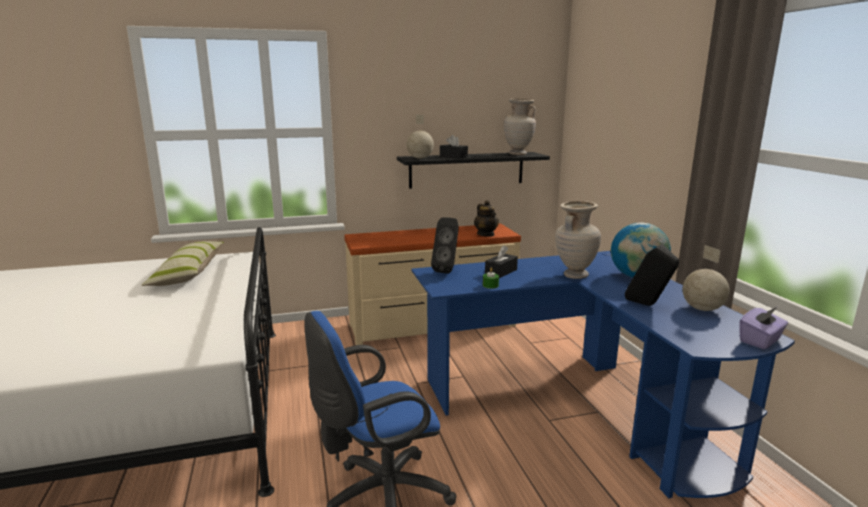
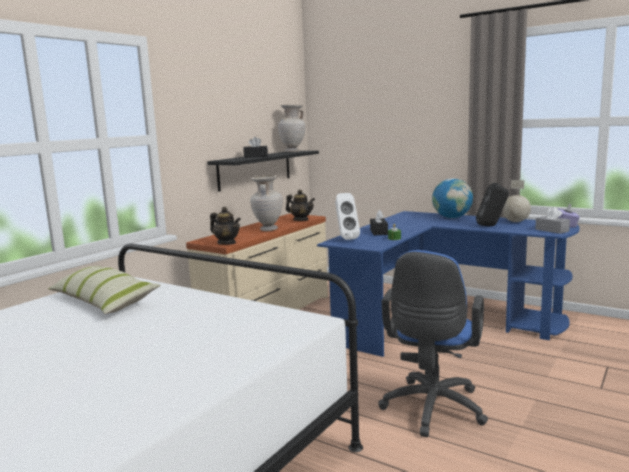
camera: 40 degrees left, 5 degrees down
globe [406,115,434,159] -> none
black speaker [431,217,459,274] -> white speaker [335,193,360,240]
beige vase [555,201,601,279] -> beige vase moved to [250,175,283,231]
none -> teapot [210,207,241,245]
none -> grey tissue box [535,207,570,234]

